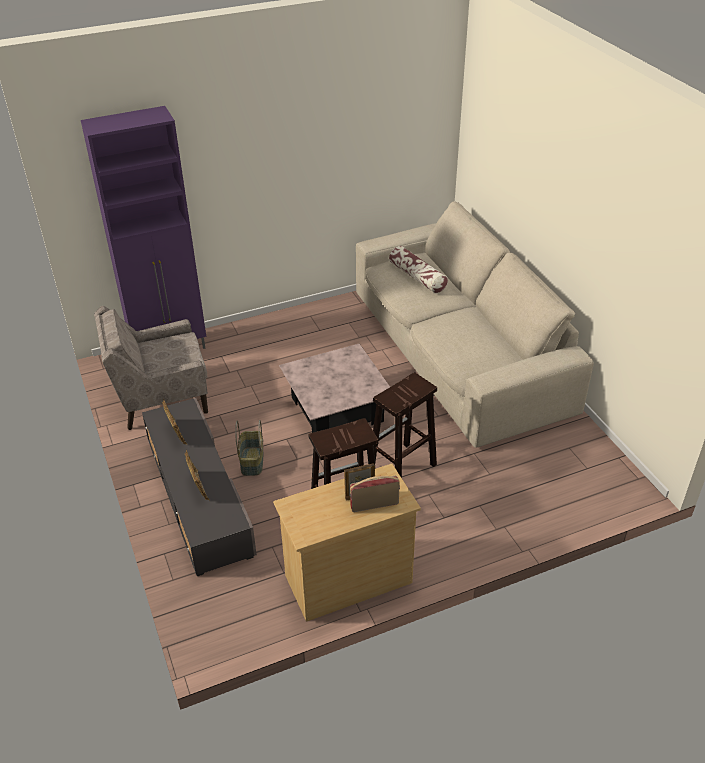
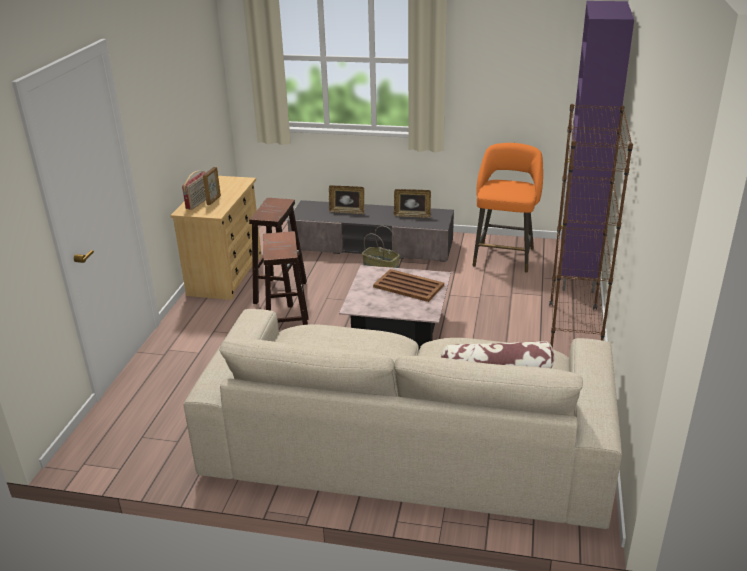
camera: 125 degrees right, 10 degrees down
beige armchair [94,306,208,430] -> orange stool [473,143,543,273]
none -> brown tray [373,269,444,302]
none -> brown bookcase [549,104,633,348]

